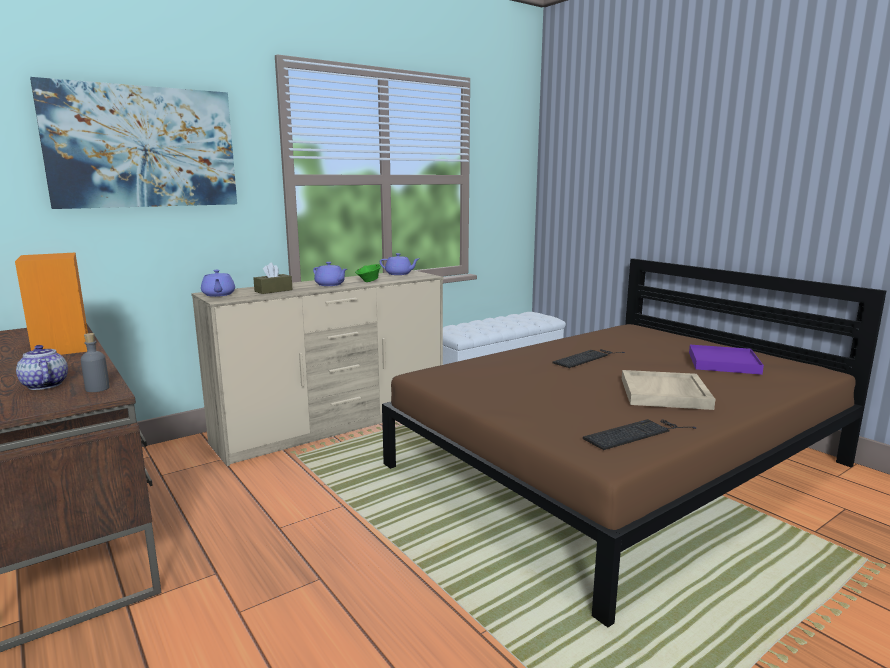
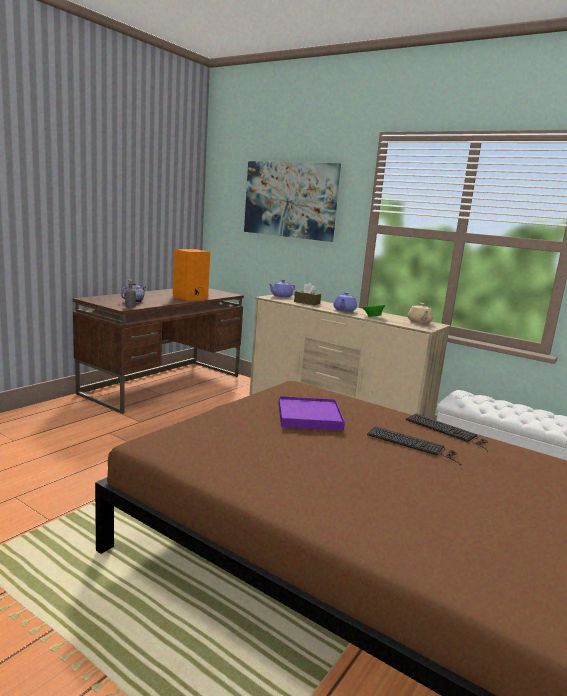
camera: 70 degrees right, 0 degrees up
purple teapot [380,253,419,275] -> beige teapot [408,303,433,324]
keyboard [583,419,697,450] -> keyboard moved to [406,414,488,452]
beige tray [622,370,715,410] -> none
purple tray [689,345,764,375] -> purple tray moved to [279,396,345,431]

